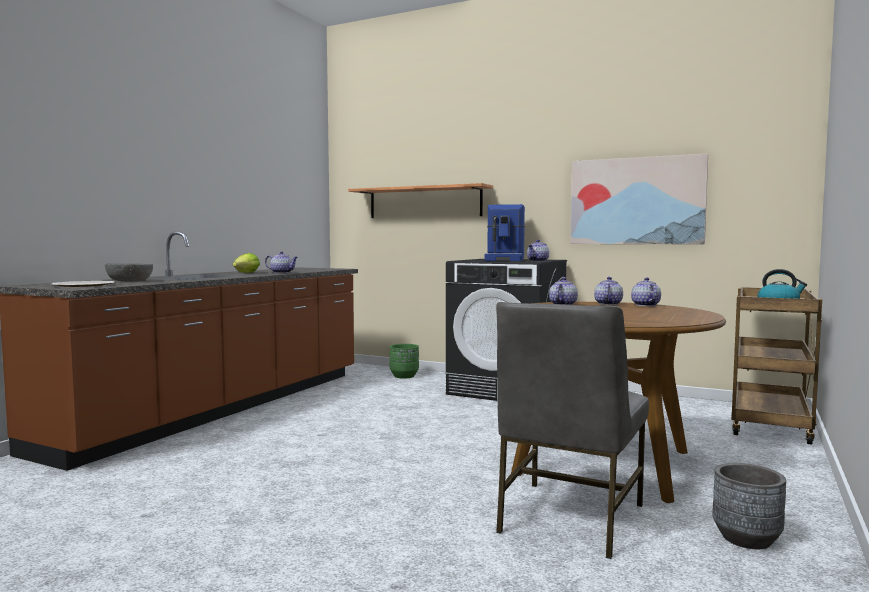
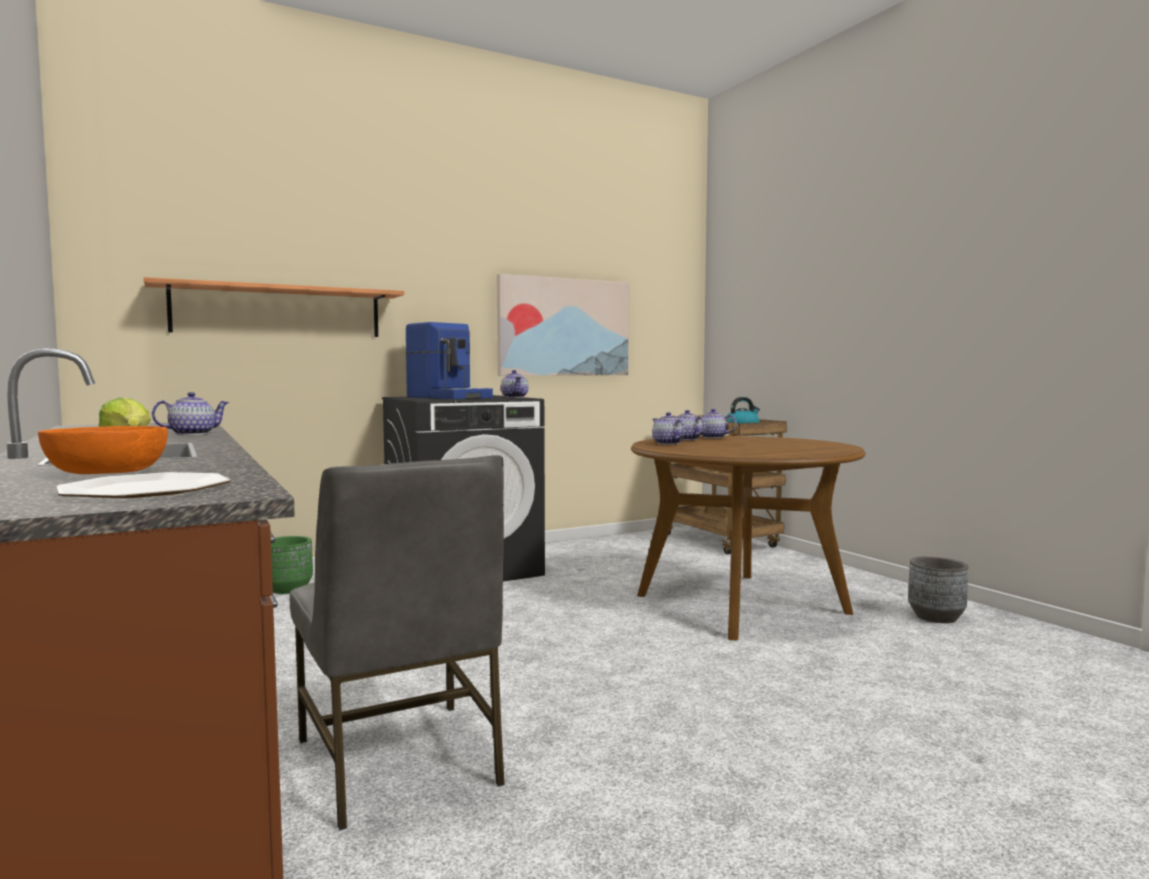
camera: 55 degrees left, 0 degrees up
grey bowl [105,263,153,282] -> orange bowl [38,426,168,474]
grey chair [496,302,649,559] -> grey chair moved to [290,455,505,830]

